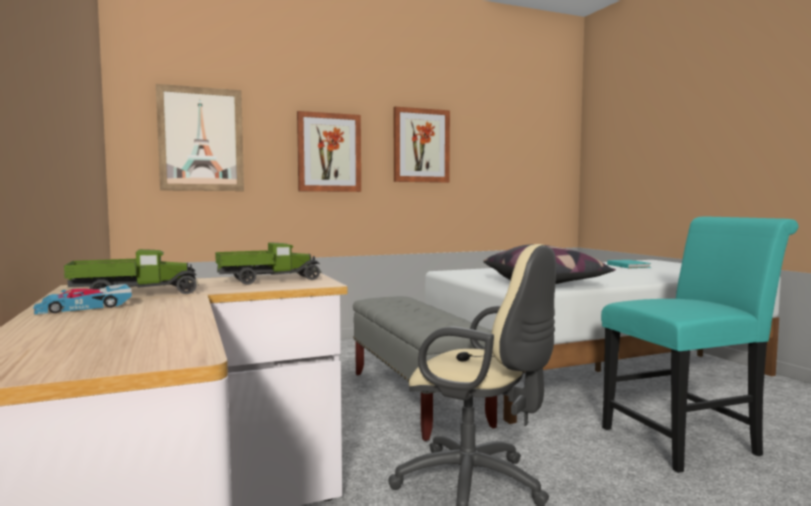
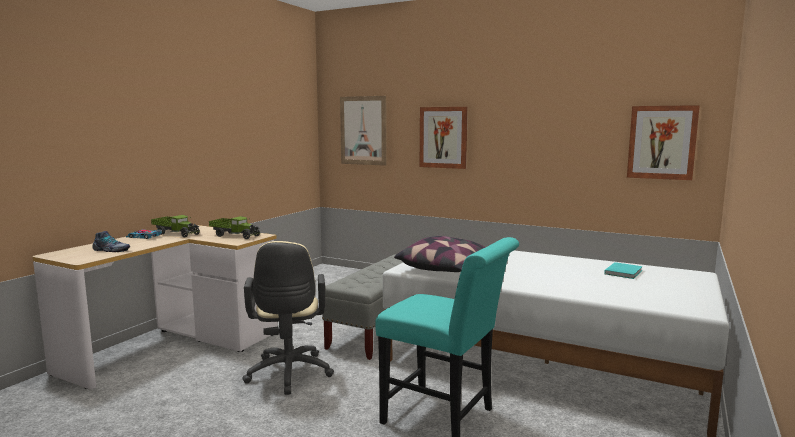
camera: 50 degrees right, 5 degrees up
picture [394,107,450,183] -> picture moved to [627,105,700,180]
none -> shoe [92,231,130,252]

